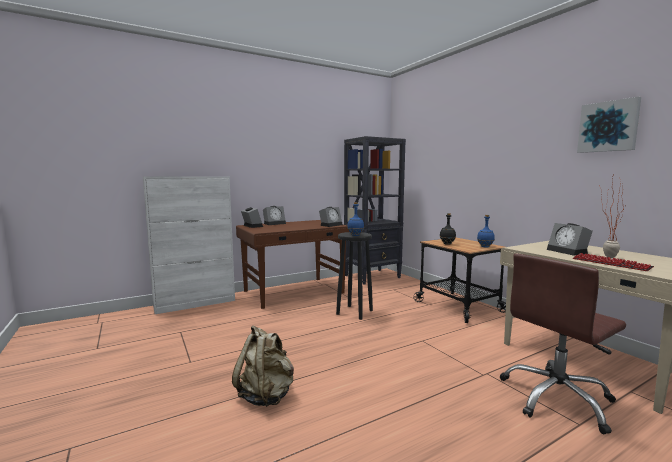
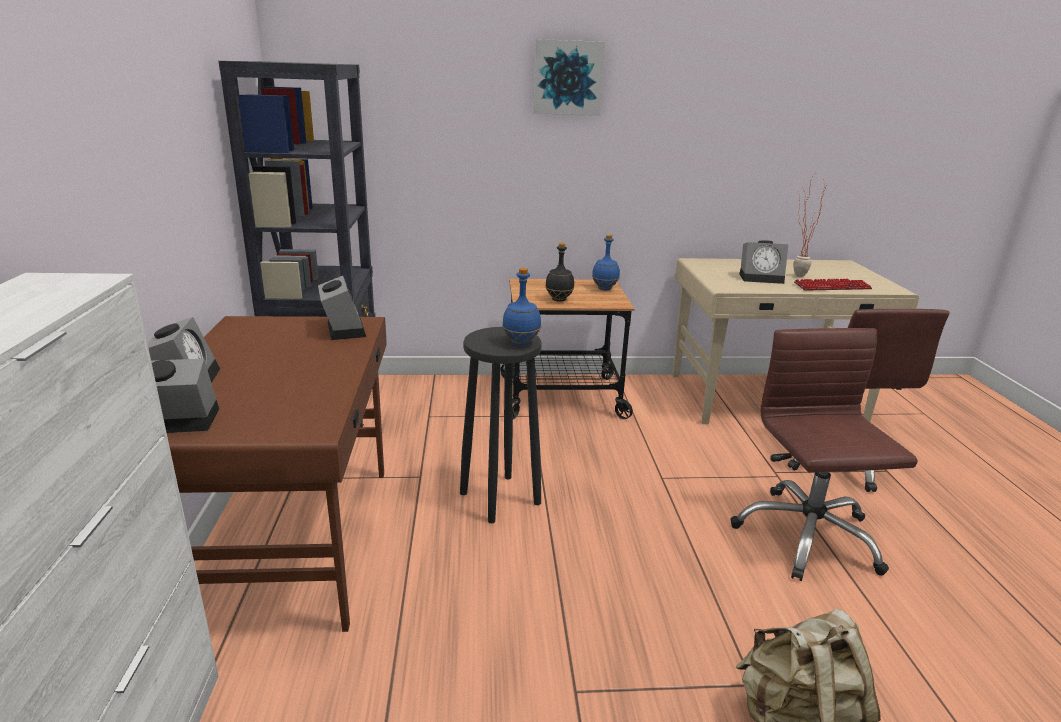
camera: 65 degrees left, 15 degrees up
picture [577,96,641,153] -> picture moved to [533,39,605,115]
none -> brown office chair [730,328,918,581]

